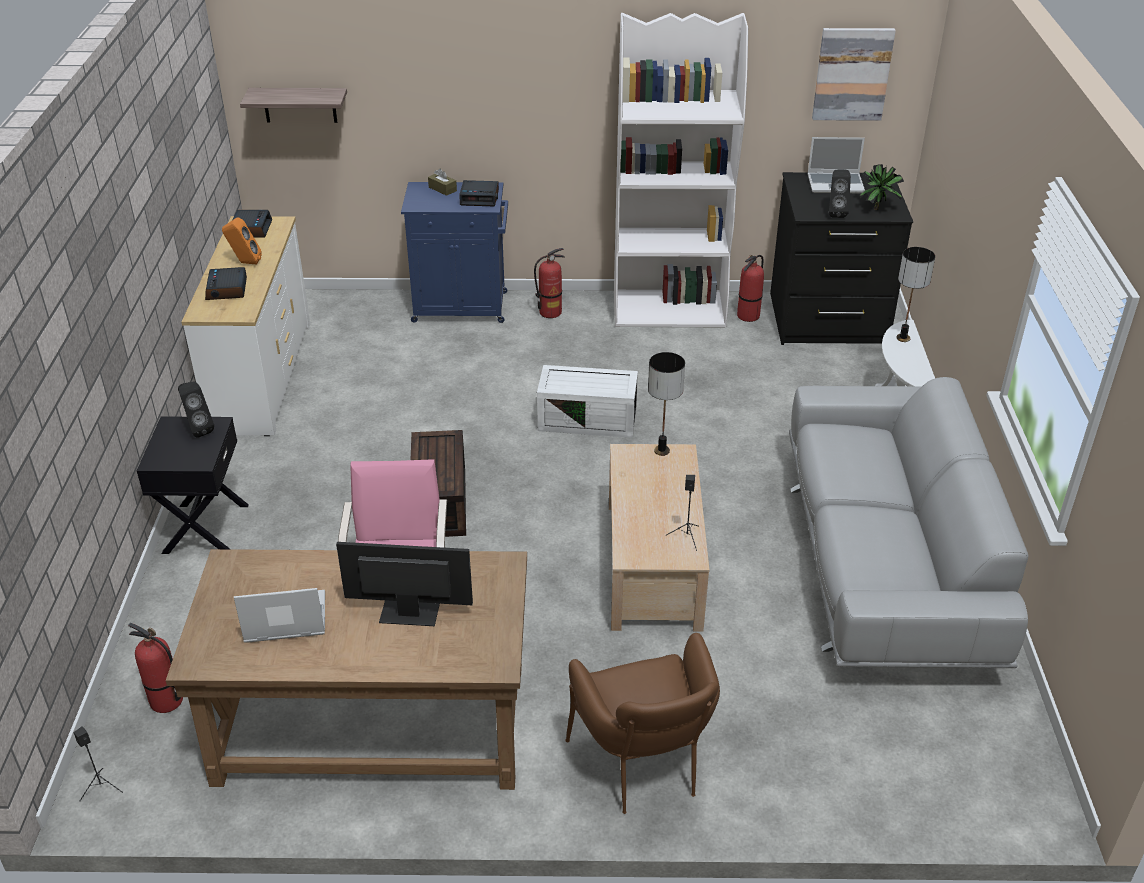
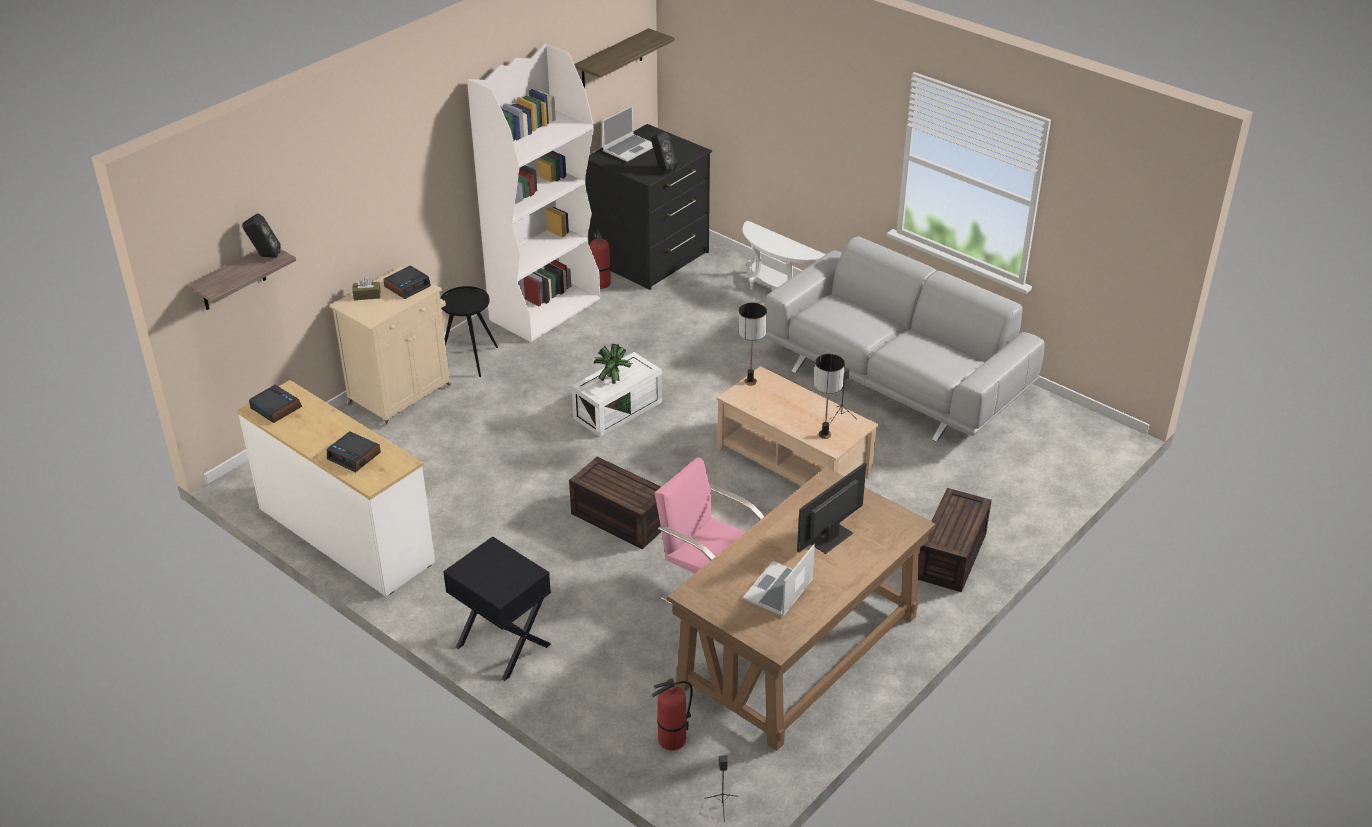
camera: 50 degrees left, 0 degrees up
black speaker [178,381,214,438] -> black speaker moved to [242,214,281,258]
orange speaker [222,217,262,264] -> none
blue cabinet [401,182,508,323] -> beige cabinet [329,267,451,427]
fire extinguisher [534,248,565,318] -> black side table [440,286,498,377]
brown armchair [566,633,720,814] -> brown storage box [918,488,992,592]
picture [812,28,896,121] -> shelf [574,28,675,88]
potted plant [859,164,904,210] -> potted plant moved to [593,344,632,384]
table lamp [896,247,935,342] -> table lamp moved to [814,354,845,439]

